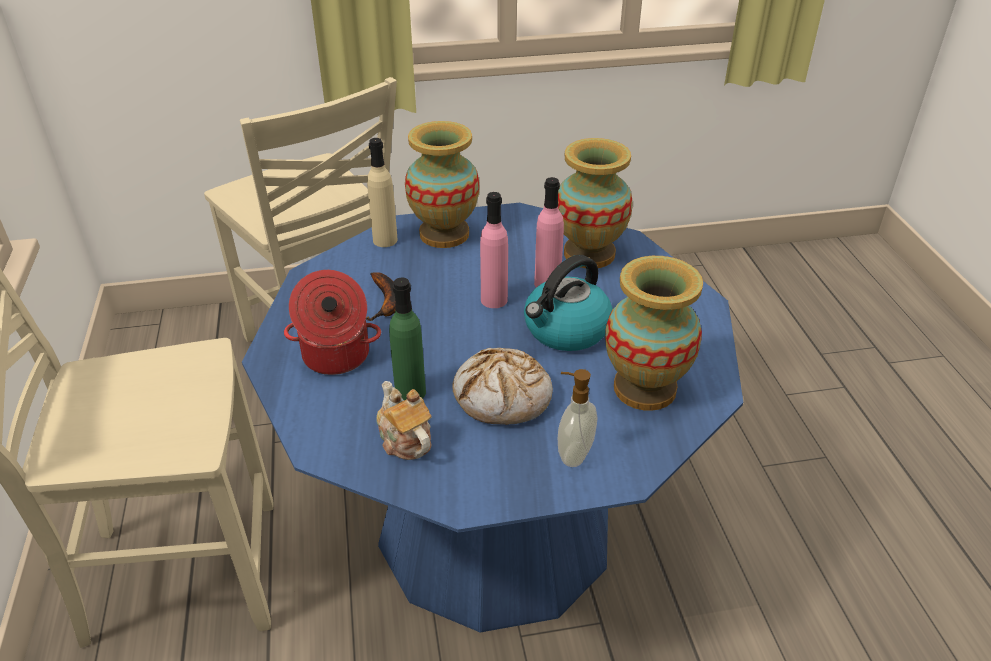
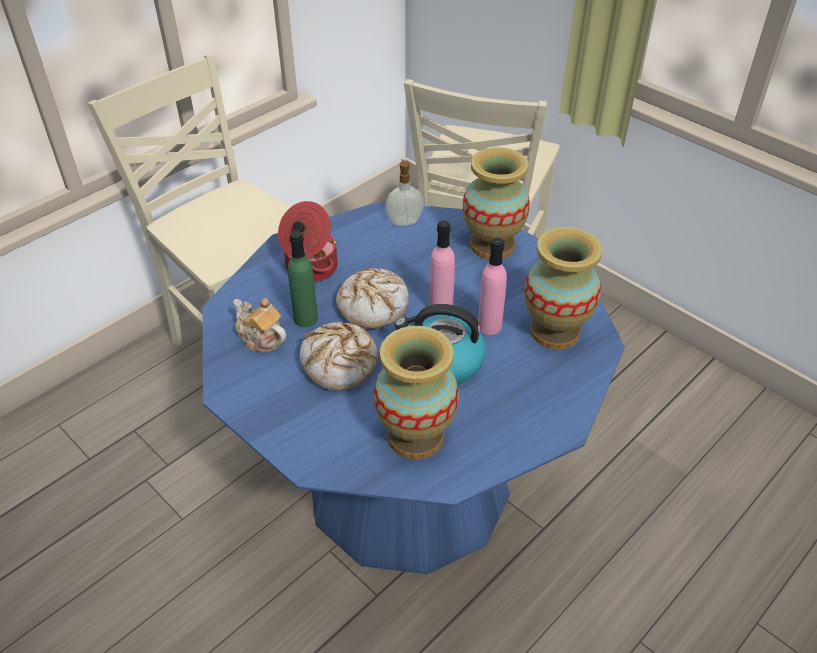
camera: 55 degrees right, 5 degrees up
banana [366,272,395,321] -> none
beige bottle [367,138,398,247] -> none
teapot [376,381,432,460] -> teapot turned 75 degrees counterclockwise [233,298,286,352]
soap dispenser [558,369,598,467] -> soap dispenser moved to [386,159,424,226]
none -> bread [336,268,409,329]

